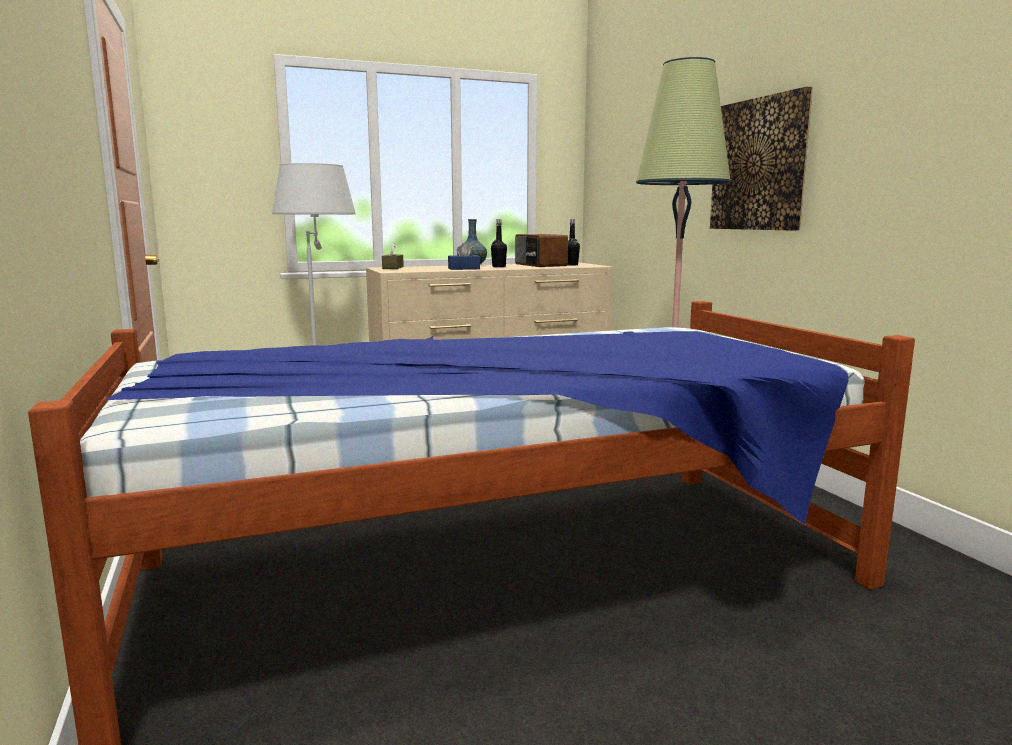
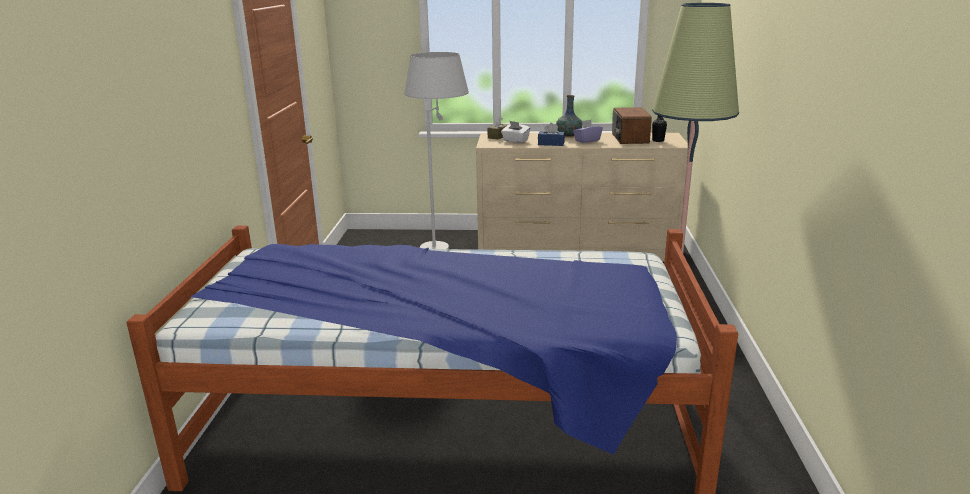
camera: 25 degrees right, 10 degrees up
black bottle [491,219,507,267] -> purple tissue box [573,120,603,143]
picture [710,87,813,231] -> none
none -> white tissue box [501,121,531,143]

